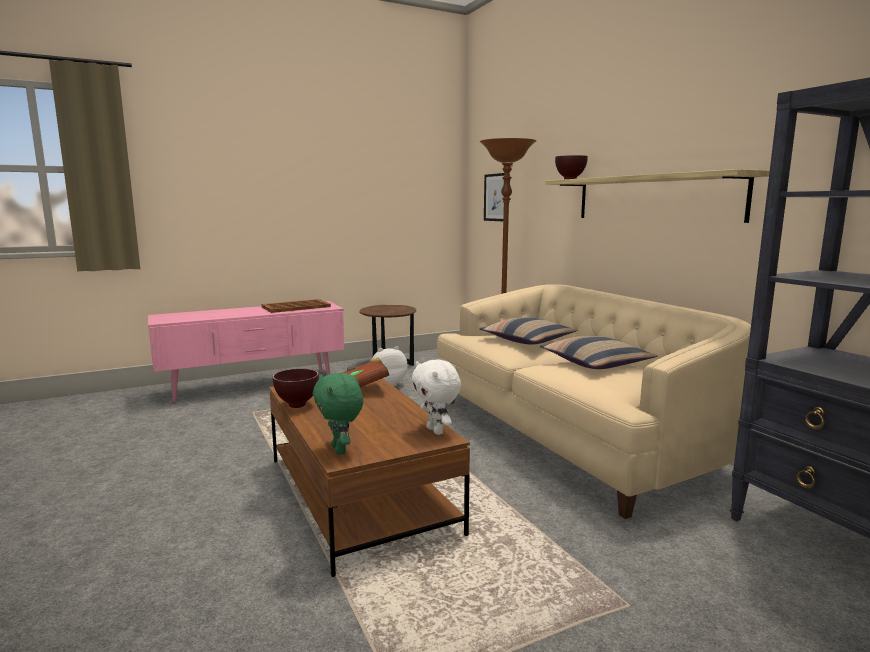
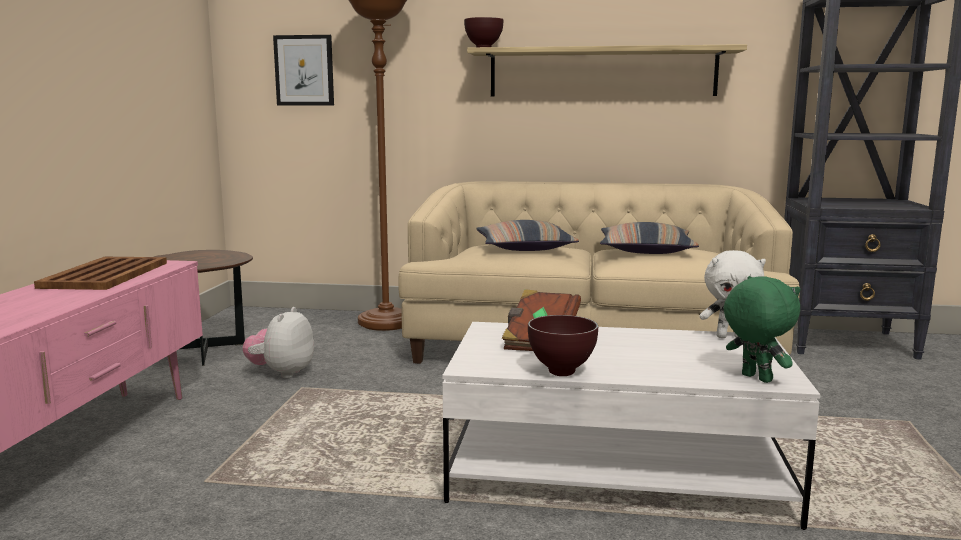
camera: 55 degrees left, 0 degrees up
brown coffee table [269,378,470,577] -> white coffee table [442,322,820,530]
green plush toy [313,373,363,455] -> green plush toy turned 135 degrees counterclockwise [724,276,800,383]

